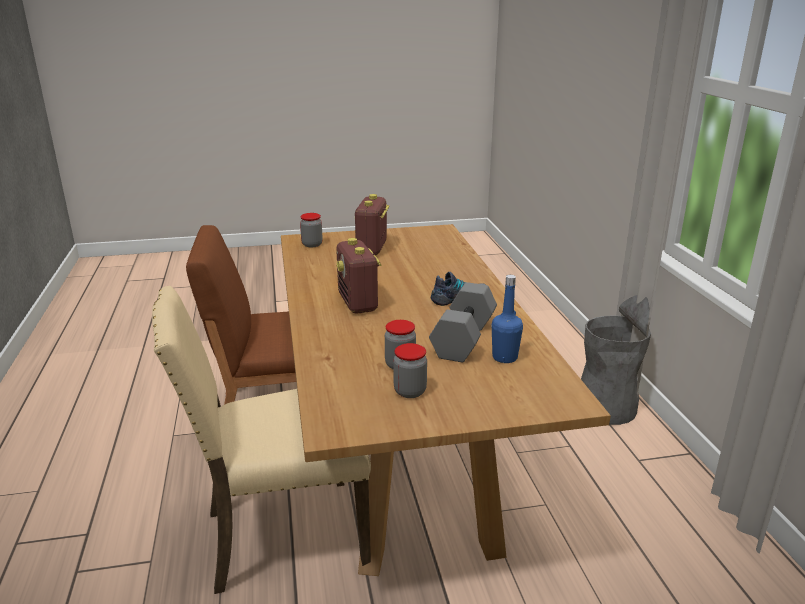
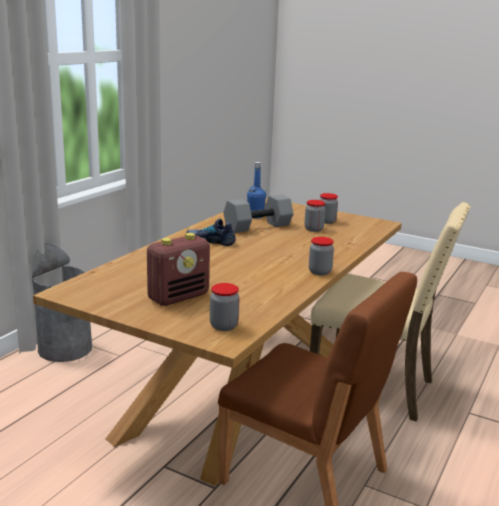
camera: 140 degrees left, 5 degrees down
radio [336,238,382,314] -> none
none -> jar [309,237,334,275]

